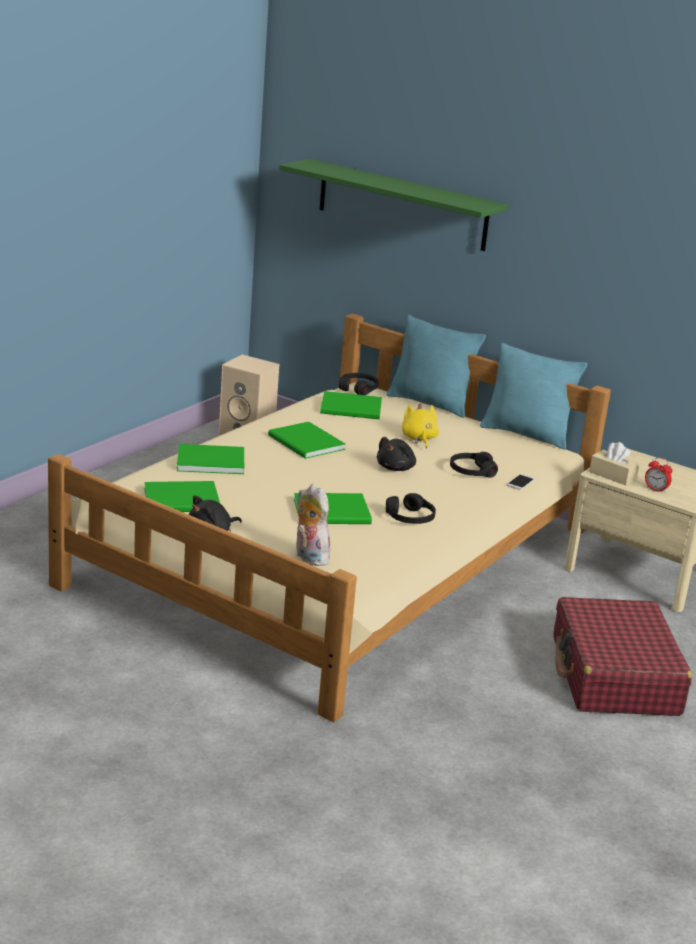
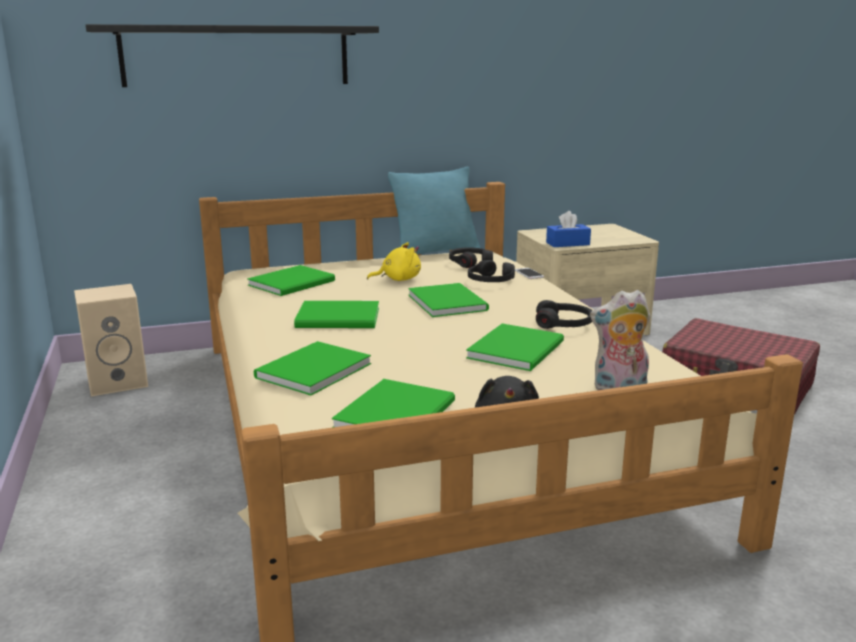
camera: 50 degrees left, 5 degrees down
green shelf [279,159,508,251] -> black shelf [86,24,379,87]
black headphones [339,373,379,395] -> black headphones moved to [449,247,493,268]
black plush toy [377,437,416,471] -> green book [408,283,489,317]
turquoise pillow [387,315,486,418] -> none
yellow plush toy [402,403,439,448] -> yellow plush toy turned 135 degrees clockwise [367,242,421,281]
beige tissue box [589,442,640,485] -> blue tissue box [546,211,591,247]
alarm clock [645,457,672,494] -> none

